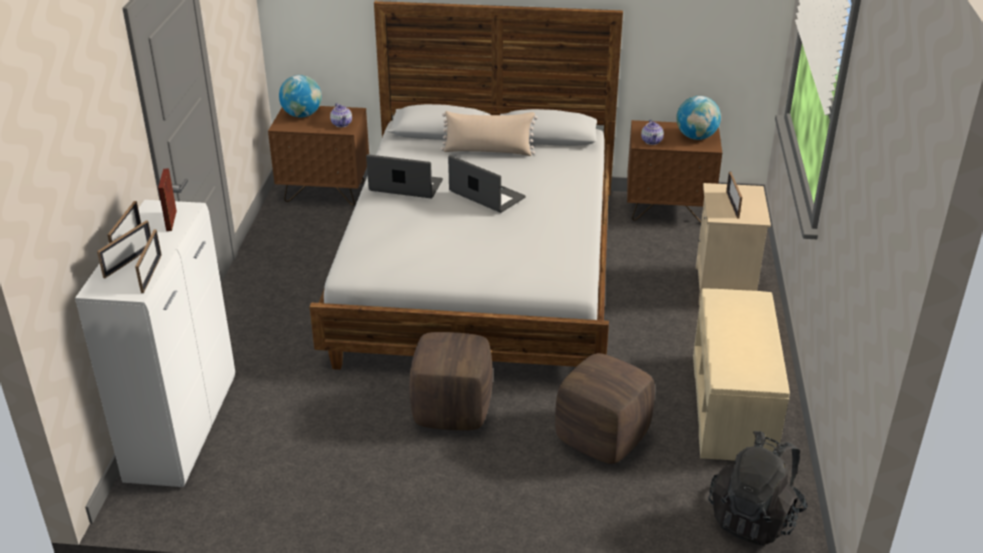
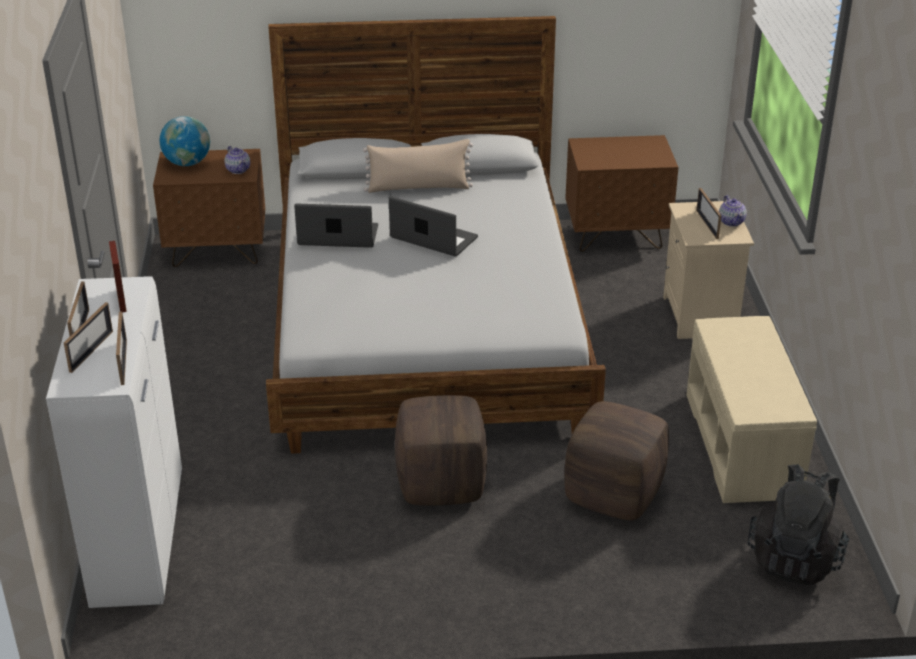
camera: 10 degrees left, 0 degrees up
teapot [641,119,664,145] -> teapot moved to [719,195,747,227]
globe [677,96,721,140] -> none

